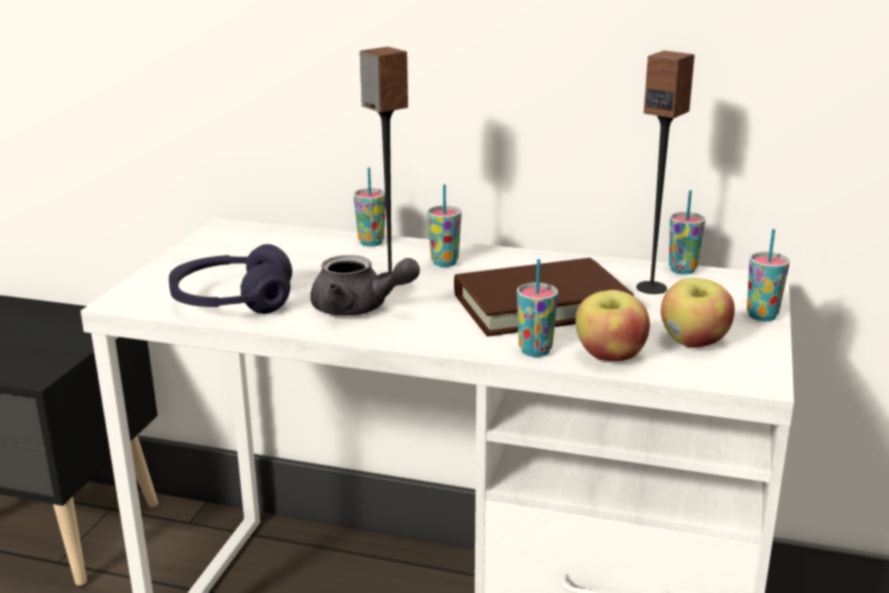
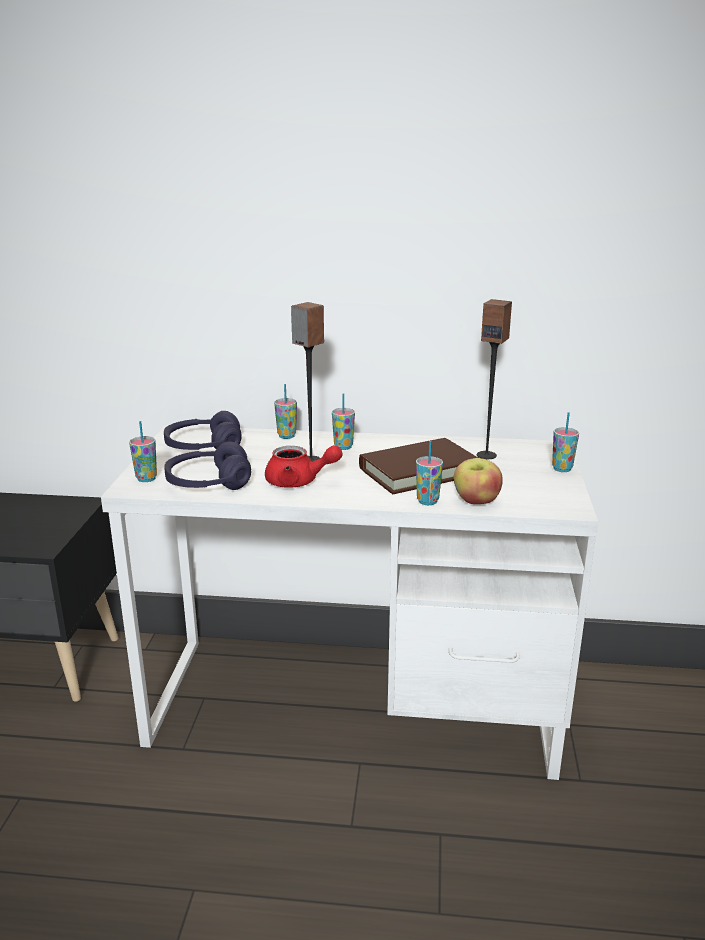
camera: 10 degrees left, 0 degrees up
grey teapot [310,255,420,316] -> red teapot [265,445,342,488]
apple [661,278,735,348] -> none
cup [669,190,705,274] -> cup moved to [129,421,157,482]
none -> purple headphones [164,411,242,450]

